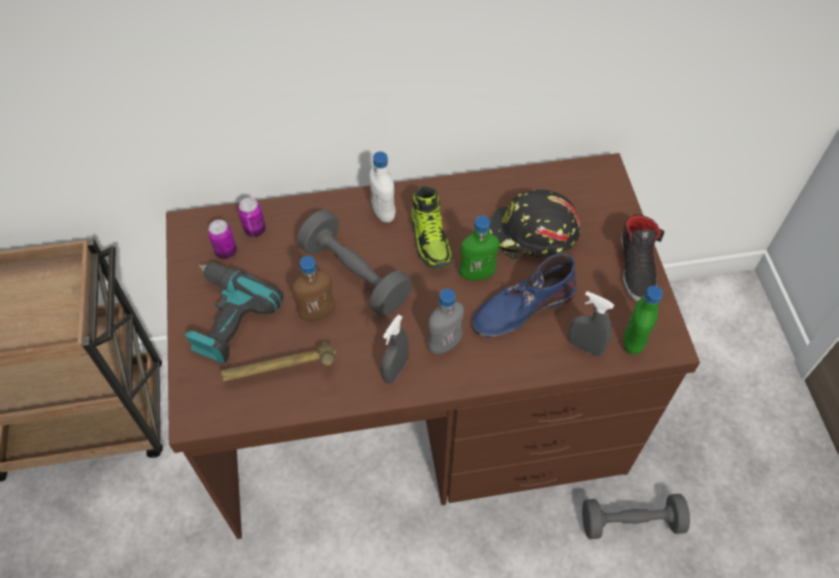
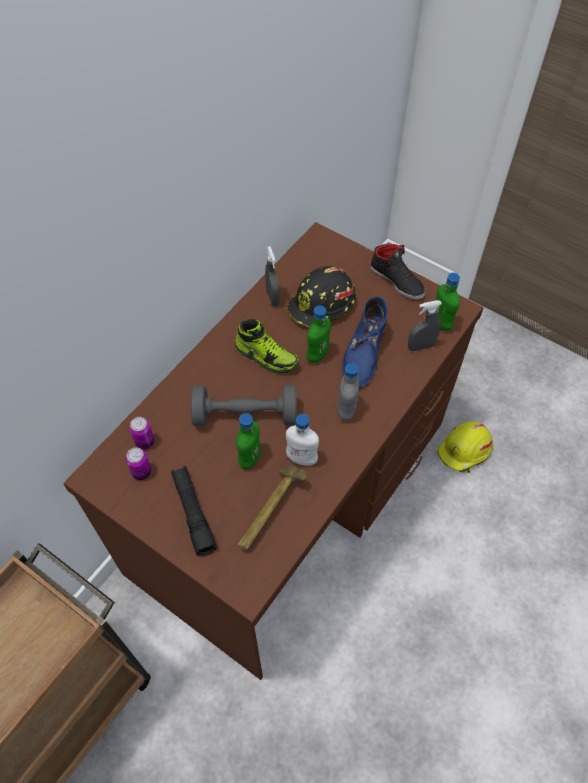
camera: 45 degrees left, 0 degrees up
power drill [185,262,283,364] -> black flashlight [171,466,217,556]
brown bottle [293,256,335,321] -> green bottle [236,413,261,469]
white bottle [369,151,395,223] -> white bottle moved to [286,414,319,466]
grey spray bottle [381,315,409,384] -> grey spray bottle moved to [265,246,280,306]
grey dumbbell [582,494,690,539] -> yellow hard hat [437,421,493,473]

